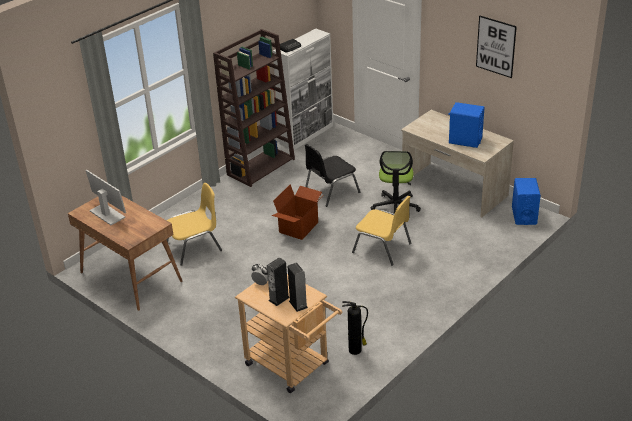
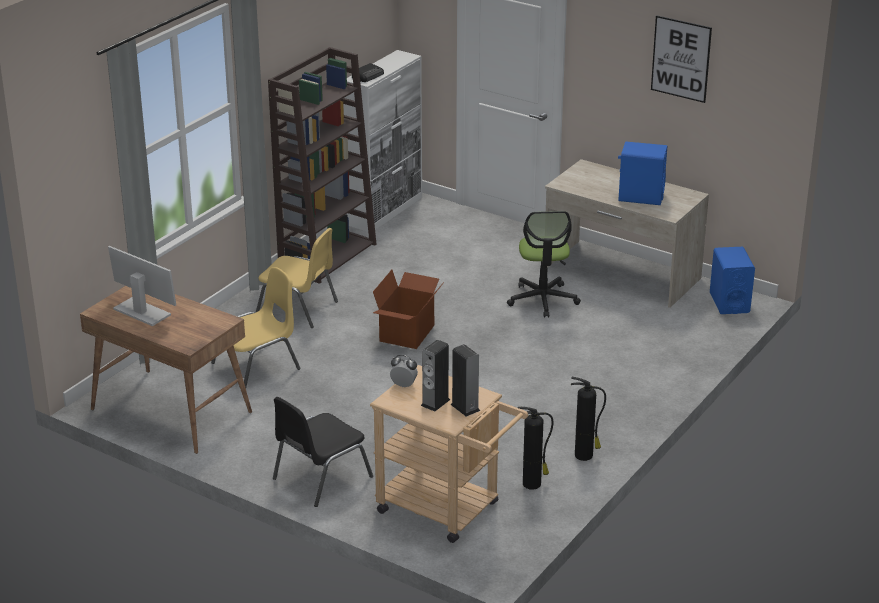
camera: 10 degrees left, 5 degrees down
black chair [305,144,360,207] -> black chair moved to [273,397,373,507]
yellow chair [352,196,412,266] -> yellow chair moved to [255,228,338,328]
none -> fire extinguisher [571,377,606,461]

